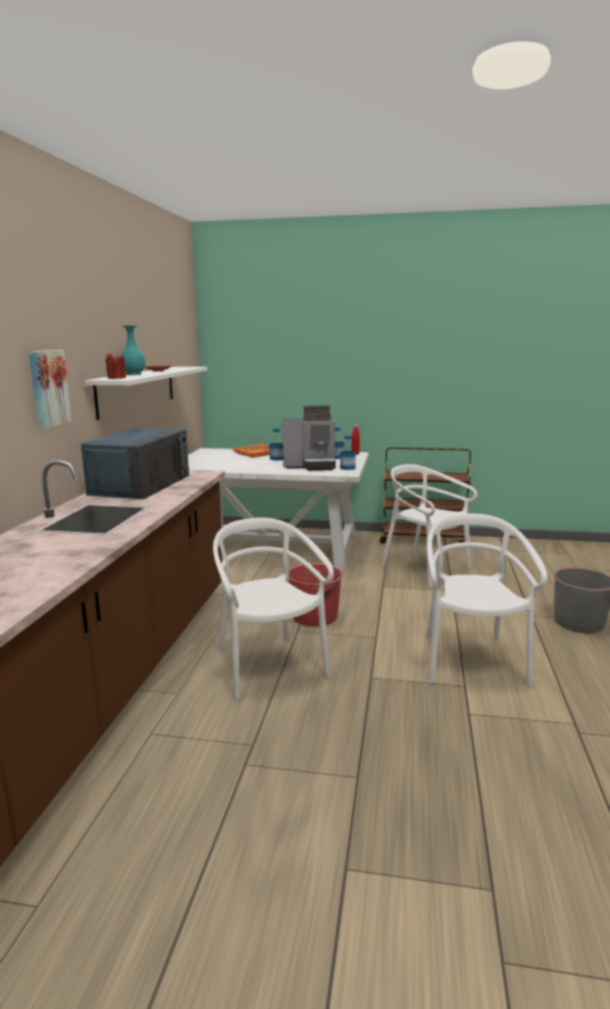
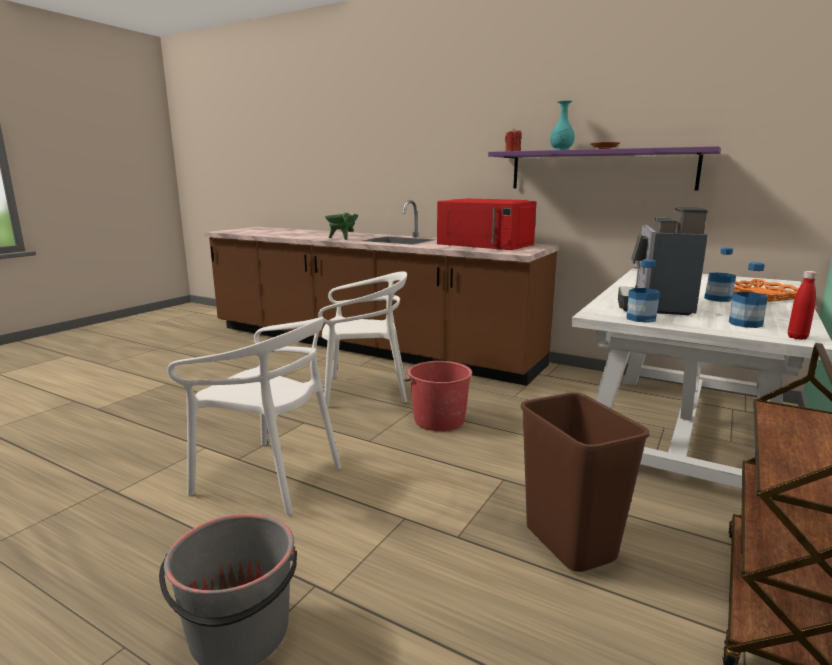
camera: 110 degrees right, 0 degrees up
picture [29,350,72,429] -> none
blue microwave [81,428,189,499] -> red microwave [437,199,536,250]
white shelf [85,367,208,420] -> purple shelf [488,146,721,191]
white chair [382,464,478,587] -> brown trash can [521,393,650,572]
none -> green cooking pot [325,213,358,240]

